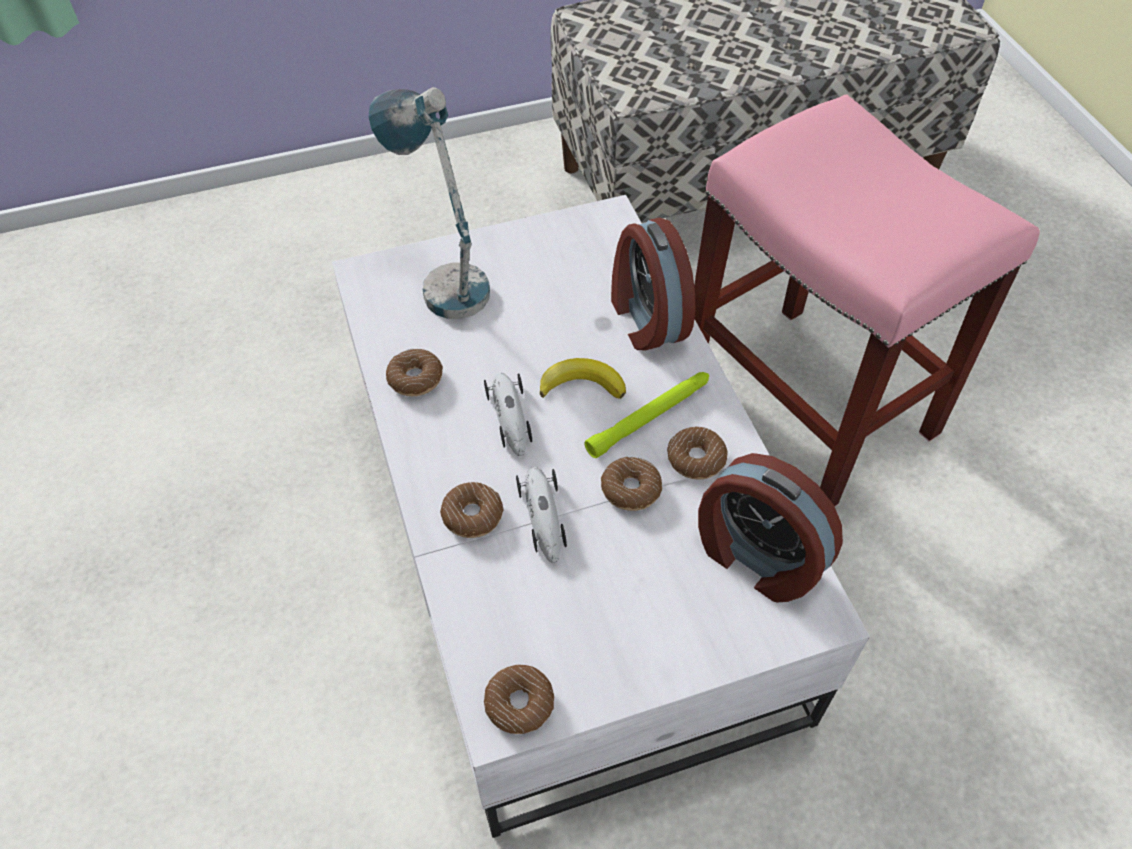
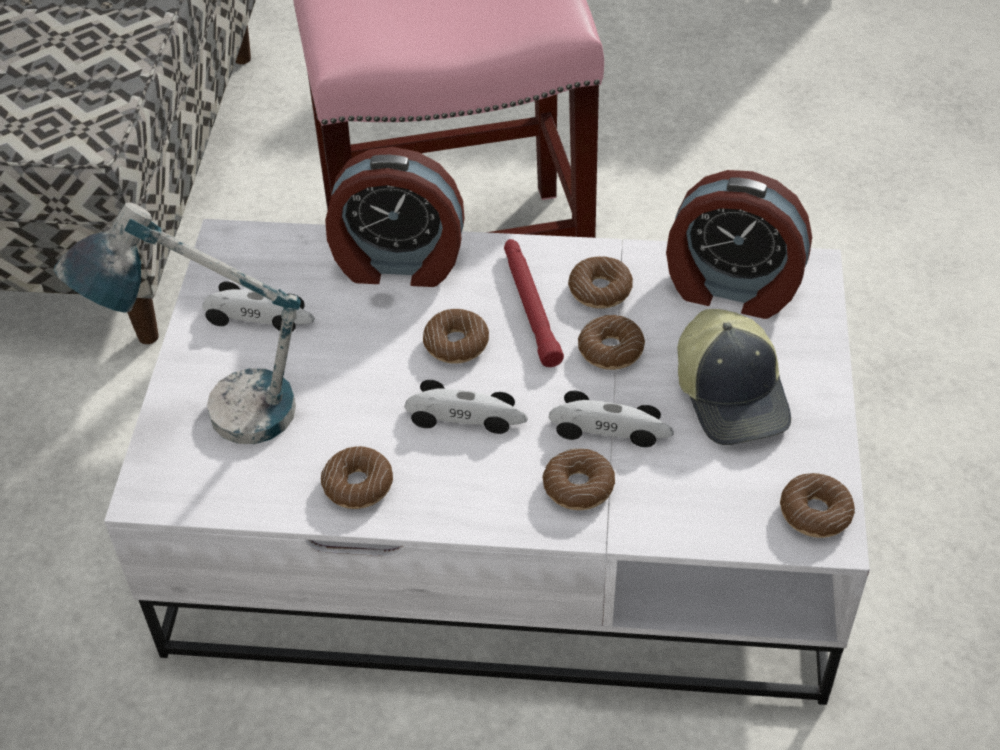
camera: 65 degrees left, 5 degrees down
banana [540,358,626,399] -> donut [423,309,489,364]
green flashlight [584,372,709,458] -> red flashlight [504,239,564,367]
alarm clock [698,453,843,602] -> alarm clock turned 45 degrees clockwise [666,170,812,319]
none -> toy car [202,281,315,332]
none -> cap [677,309,791,445]

